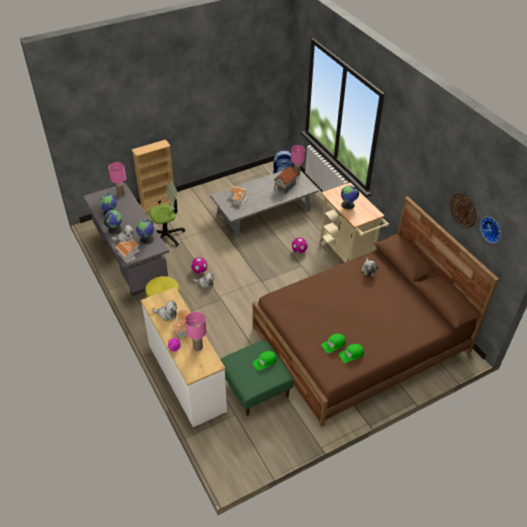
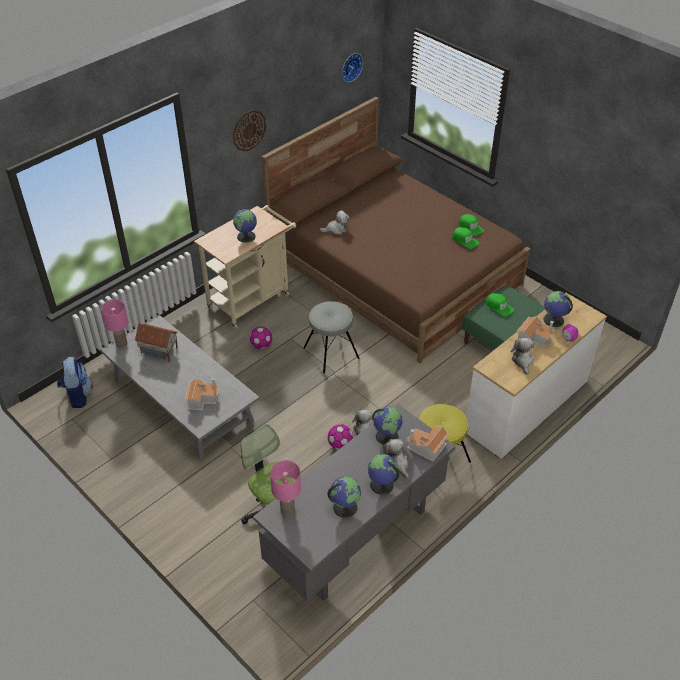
camera: 105 degrees left, 0 degrees up
beige bookcase [131,140,174,212] -> none
pink table lamp [185,312,207,351] -> globe [544,291,573,327]
wall clock [450,193,477,228] -> wall clock moved to [233,110,266,151]
none -> grey stool [303,301,359,374]

